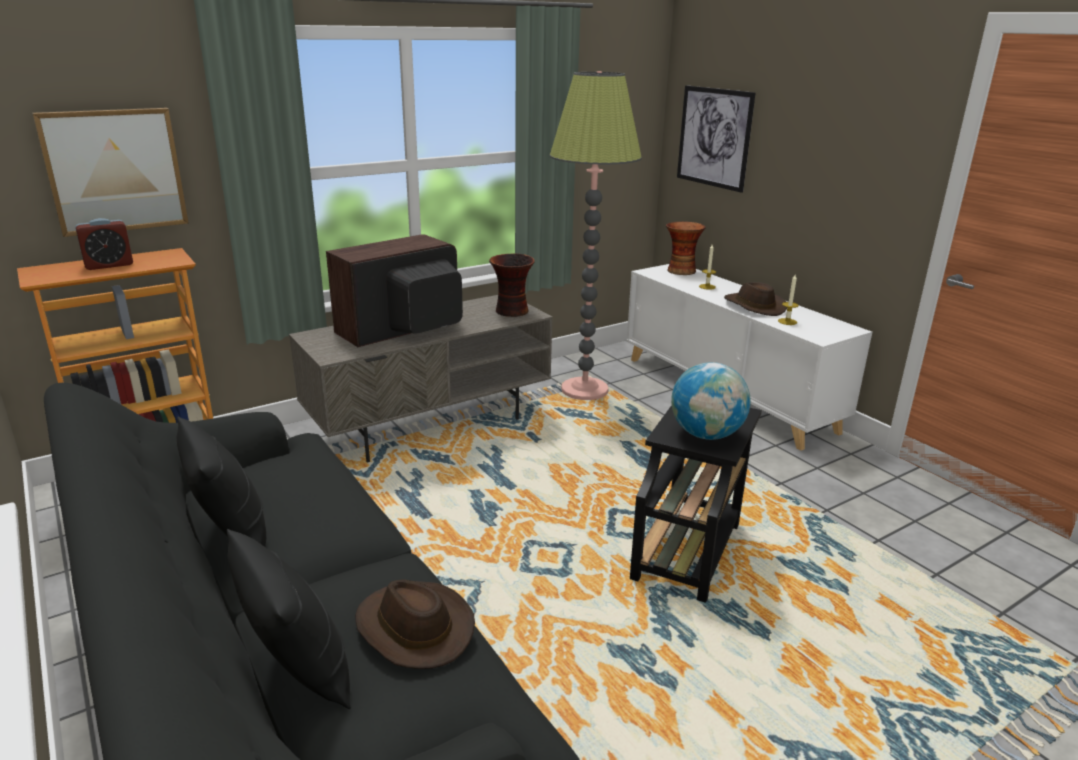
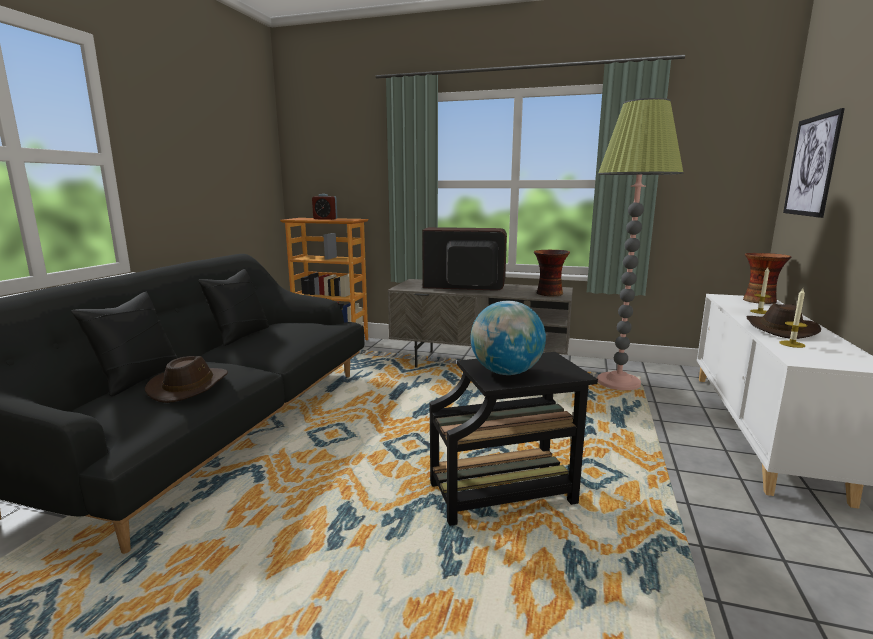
camera: 50 degrees right, 10 degrees down
picture [33,108,188,237] -> none

